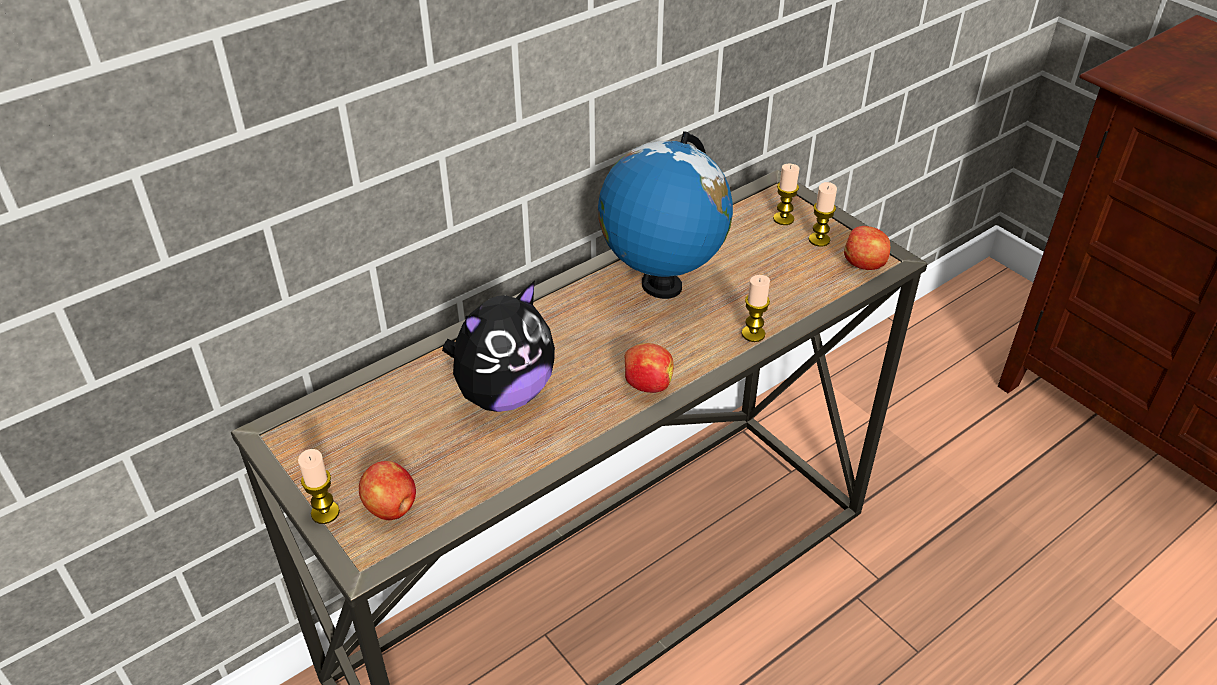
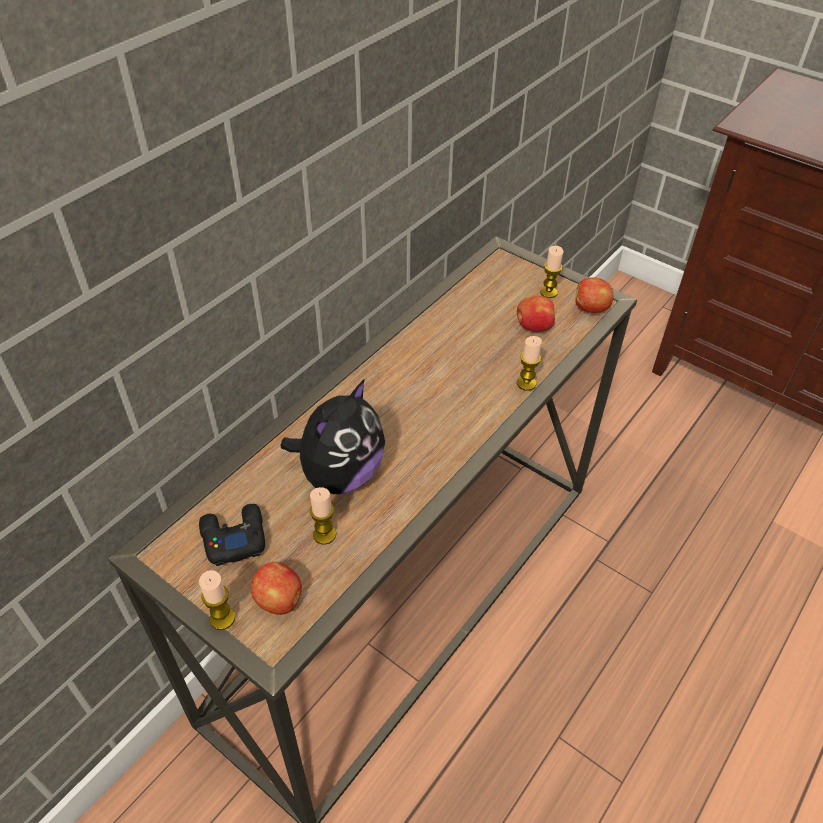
camera: 15 degrees left, 5 degrees up
globe [598,131,733,299] -> none
apple [624,343,674,393] -> apple moved to [517,296,555,332]
candle [773,164,799,225] -> candle moved to [310,487,336,545]
none -> black game controller [199,504,265,566]

